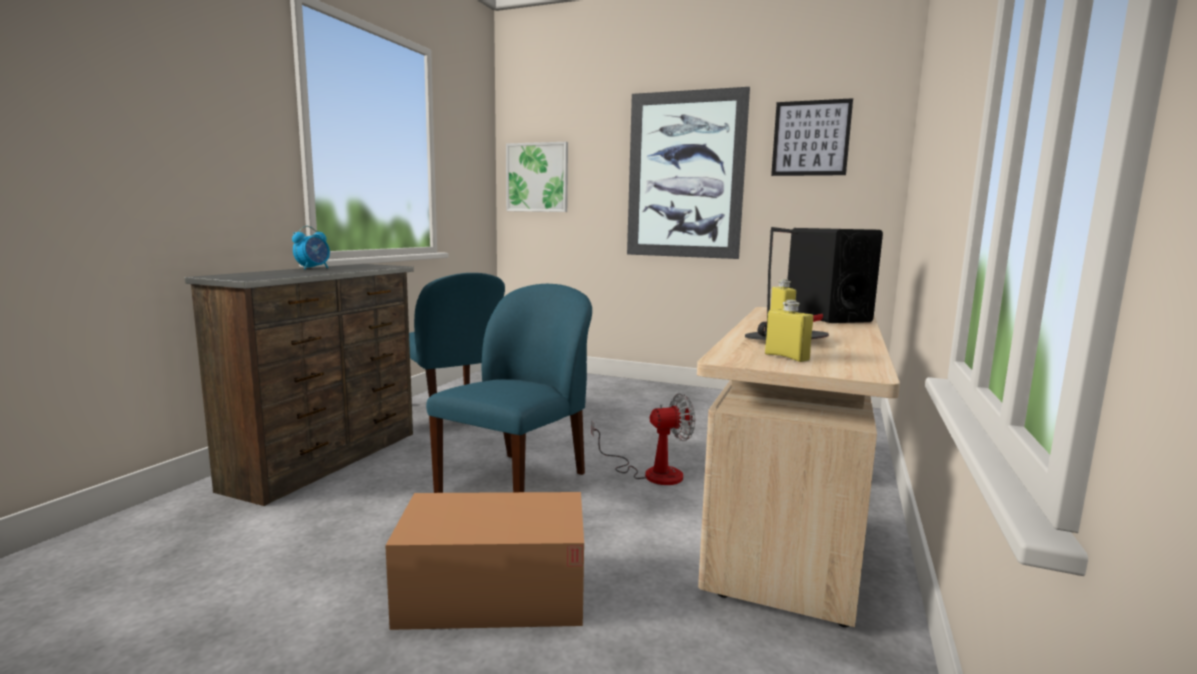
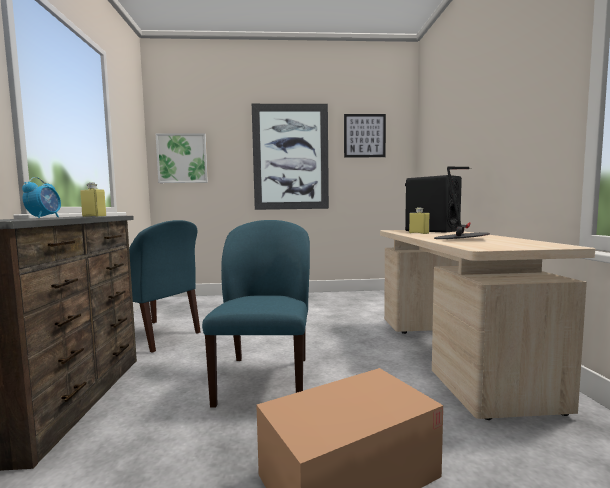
camera: 25 degrees left, 5 degrees down
fan [591,393,695,485] -> none
yellow bottle [765,300,813,362] -> yellow bottle moved to [80,182,106,217]

